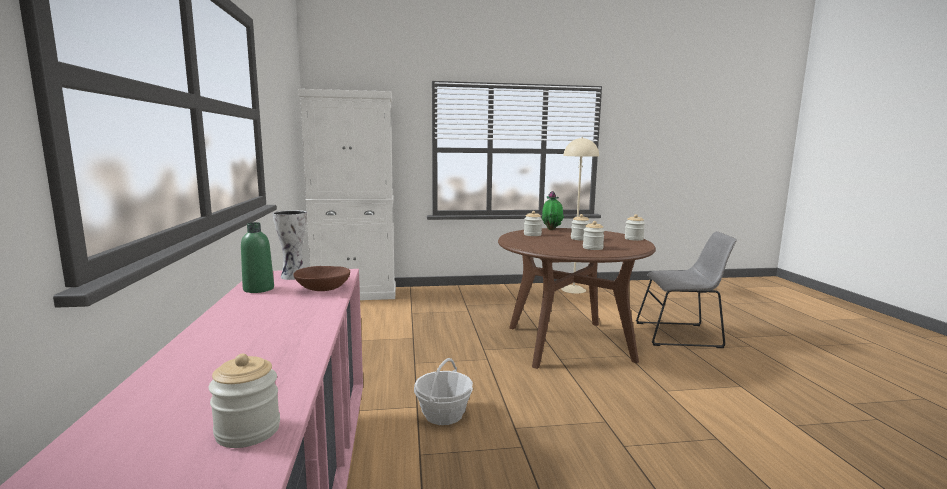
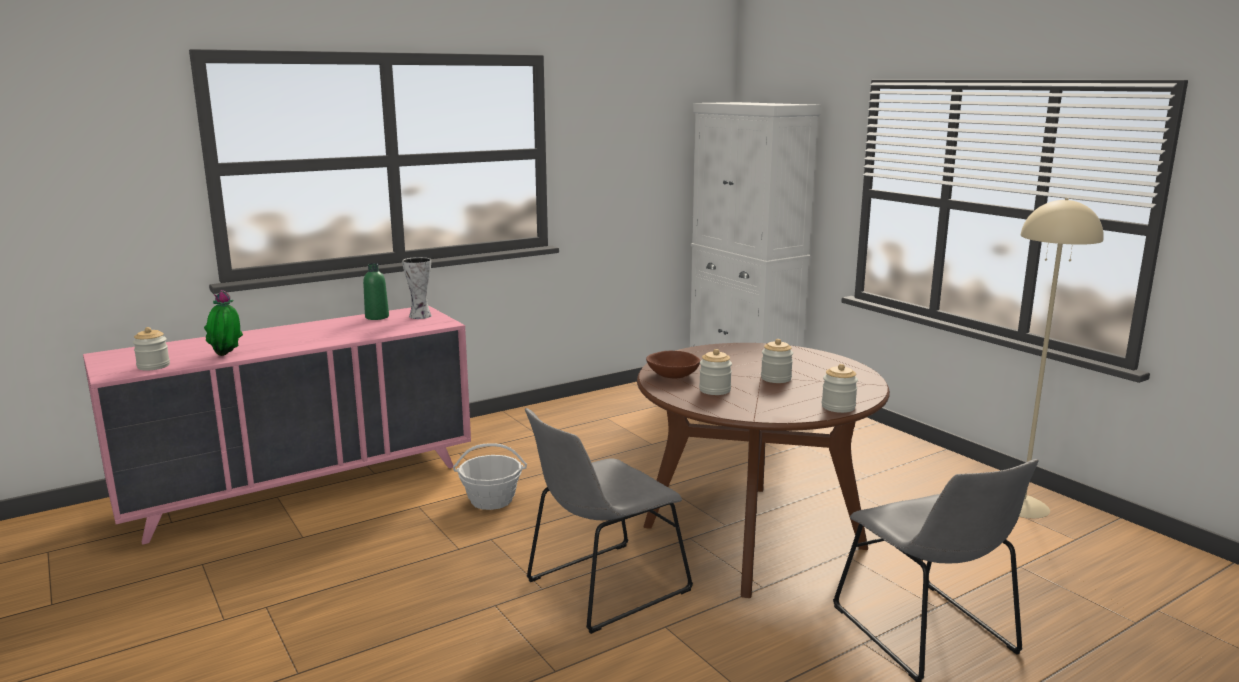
camera: 65 degrees right, 5 degrees up
brown bowl [293,266,350,291] -> brown bowl moved to [646,351,700,379]
jar [524,211,542,236] -> none
potted plant [542,191,564,230] -> potted plant moved to [204,290,243,356]
none -> grey chair [525,408,693,634]

